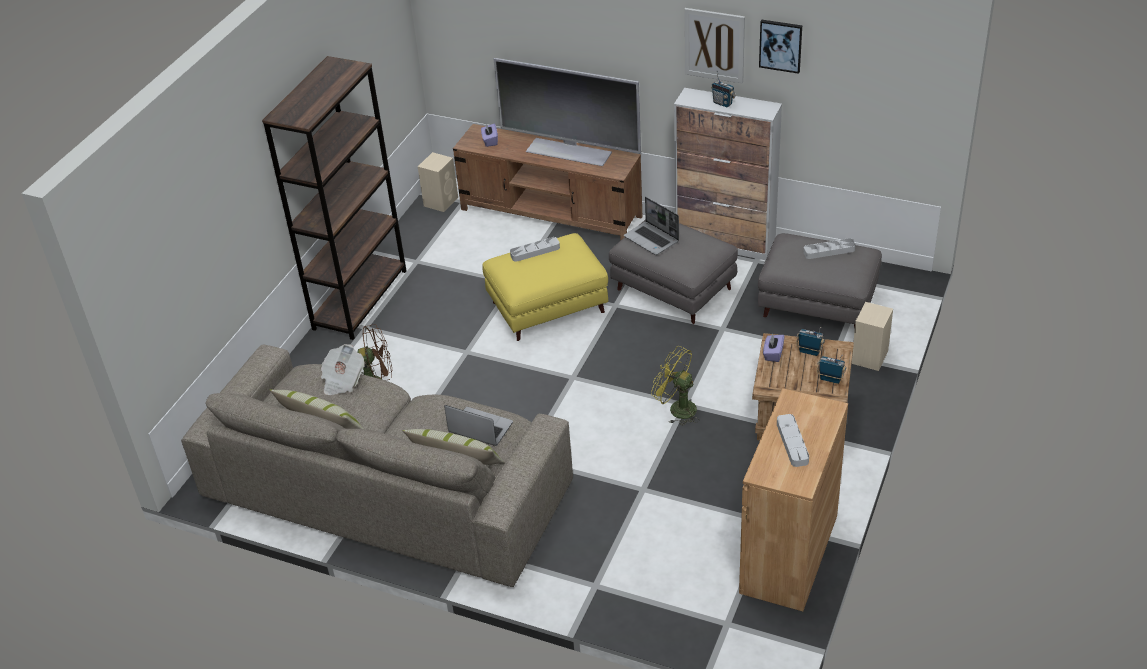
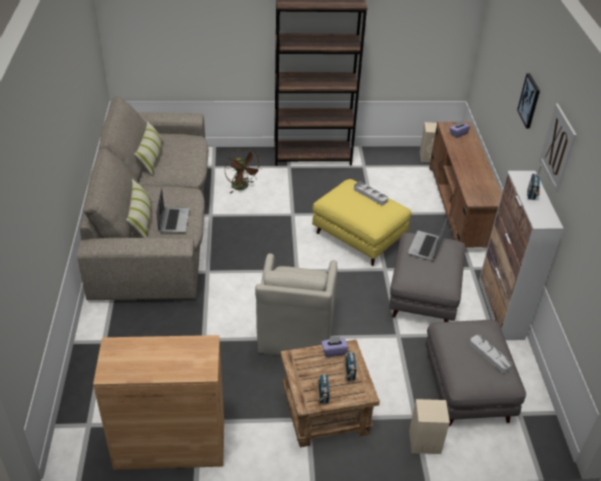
camera: 60 degrees right, 0 degrees up
newspaper [321,344,365,395] -> none
television [494,58,641,166] -> none
yellow fan [651,346,700,426] -> beige armchair [255,253,337,356]
picture [759,20,802,74] -> picture moved to [517,73,540,128]
grey tray [777,414,809,467] -> none

